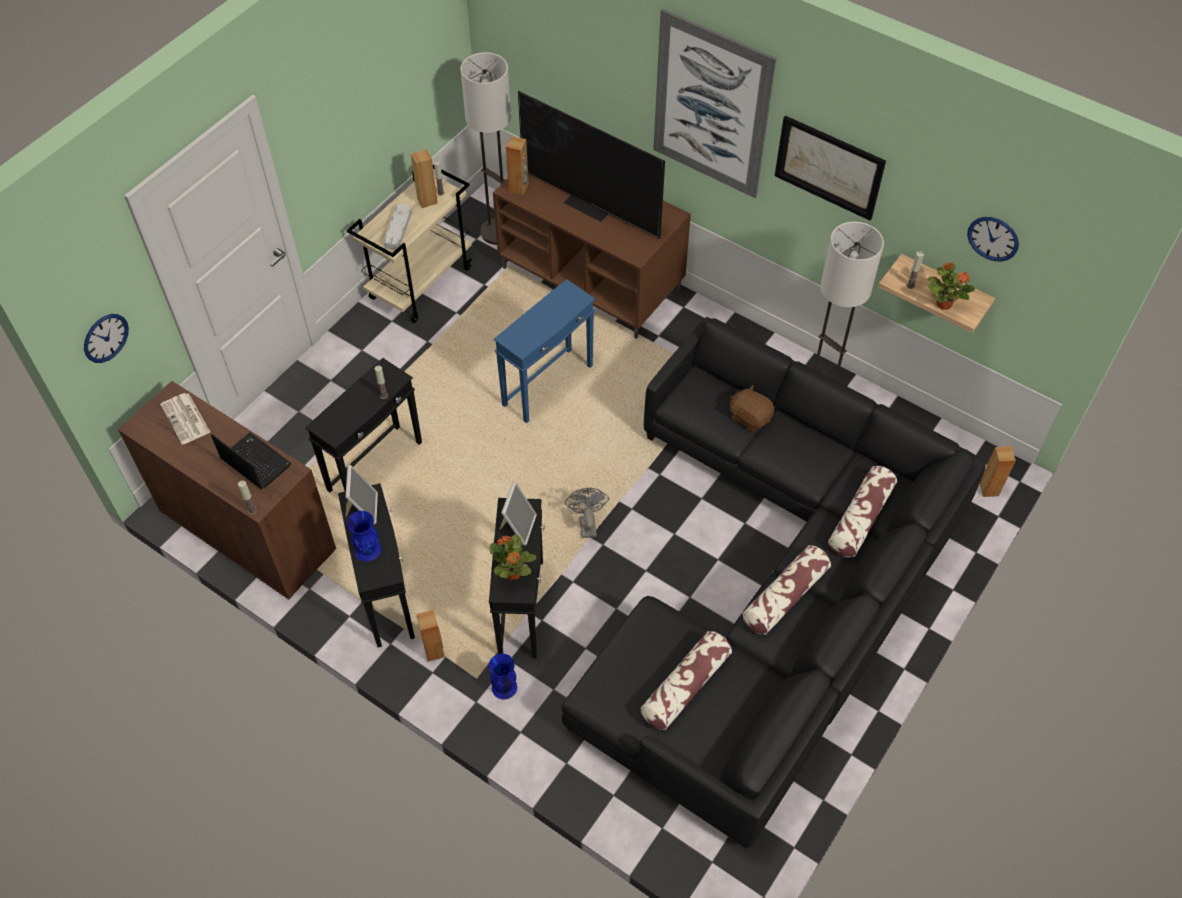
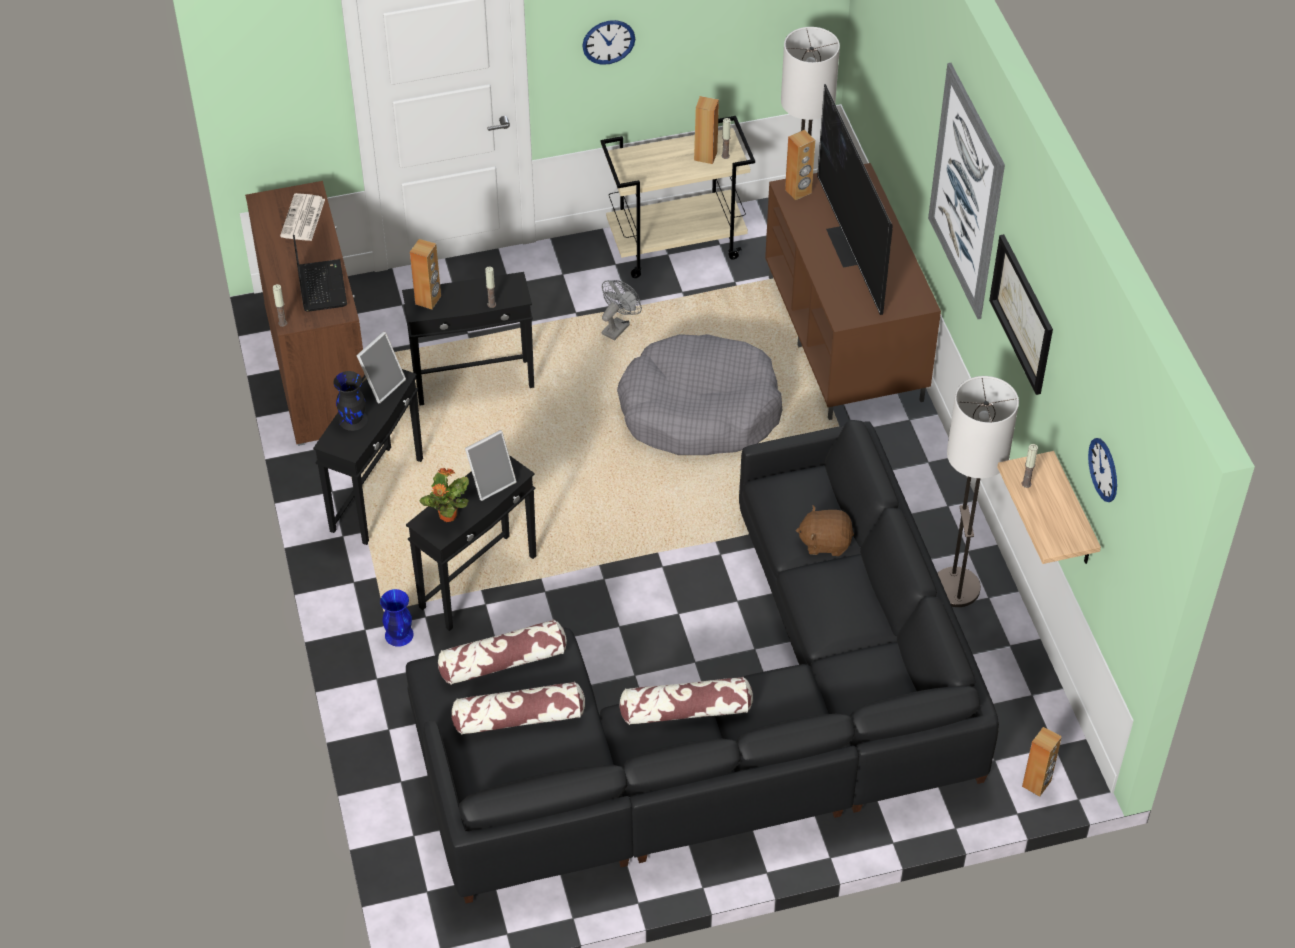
camera: 40 degrees right, 5 degrees down
wall clock [84,314,129,363] -> wall clock moved to [582,20,635,65]
blue vase [347,511,381,562] -> black vase [333,371,368,431]
grey tray [384,203,412,250] -> none
brown speaker [416,609,445,662] -> brown speaker moved to [410,239,441,310]
blue side table [493,279,595,423] -> grey dog bed [617,334,782,455]
grey fan [565,488,609,538] -> grey fan moved to [602,280,642,341]
brown plush toy [730,385,774,432] -> brown plush toy turned 75 degrees counterclockwise [796,505,854,556]
pillow [828,466,897,558] -> pillow moved to [438,619,567,685]
potted plant [927,262,975,310] -> none

